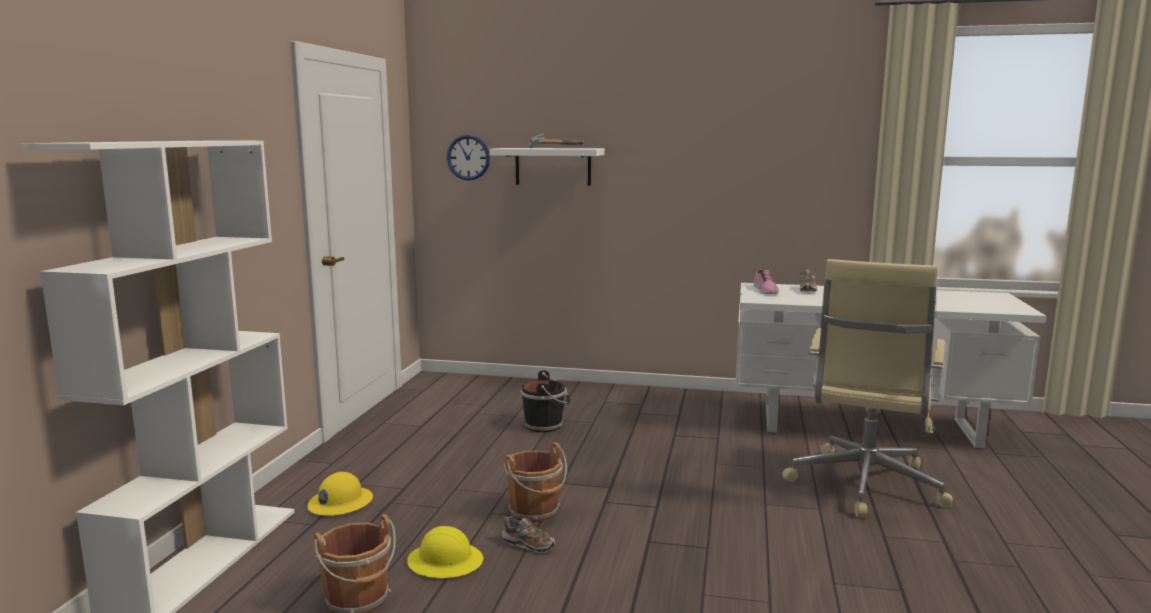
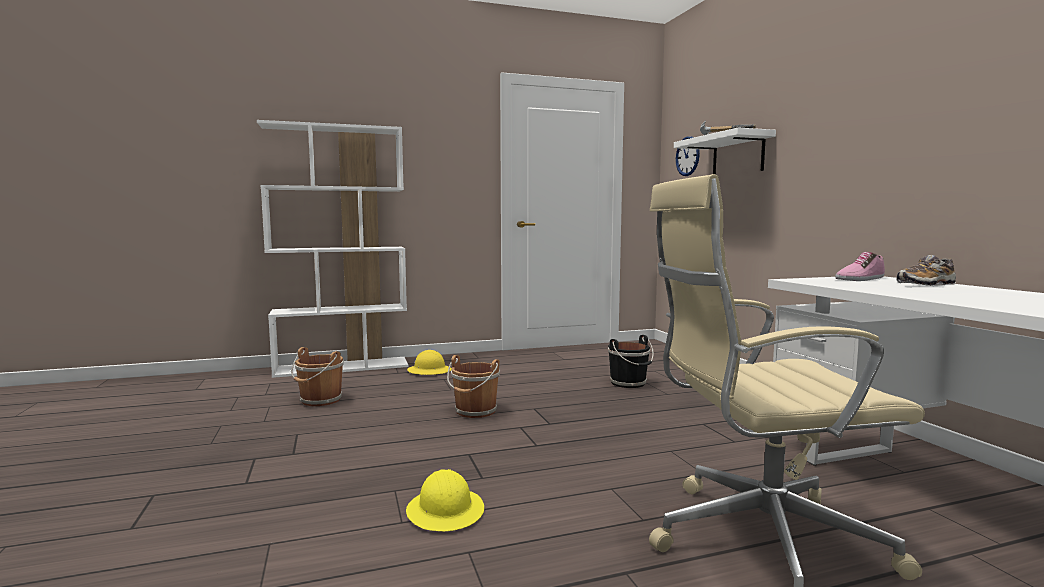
camera: 60 degrees right, 5 degrees down
yellow hard hat [407,526,483,578] -> yellow hard hat moved to [406,469,484,531]
shoe [502,516,556,553] -> none

